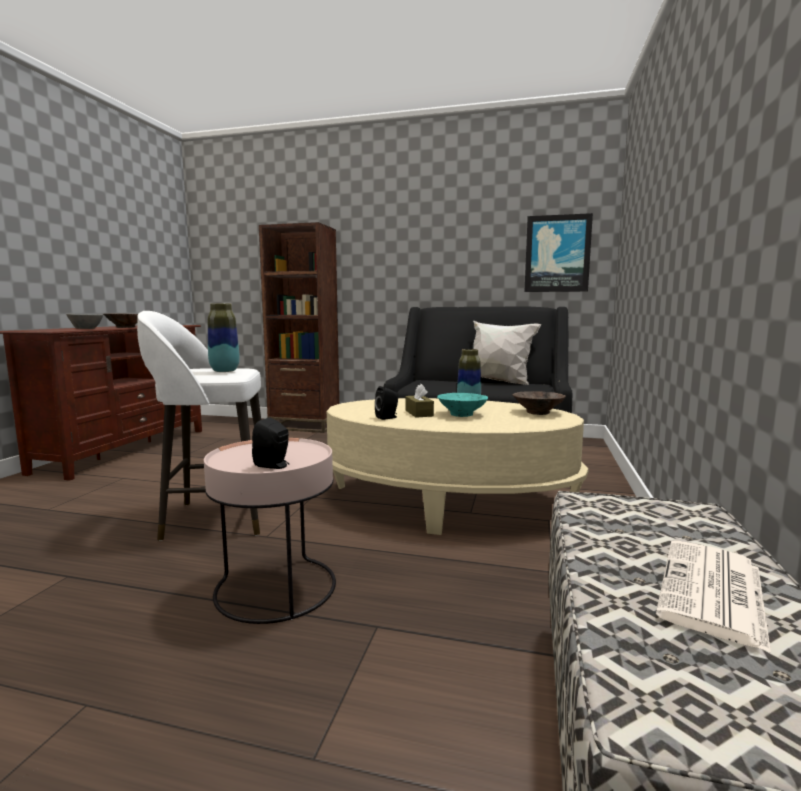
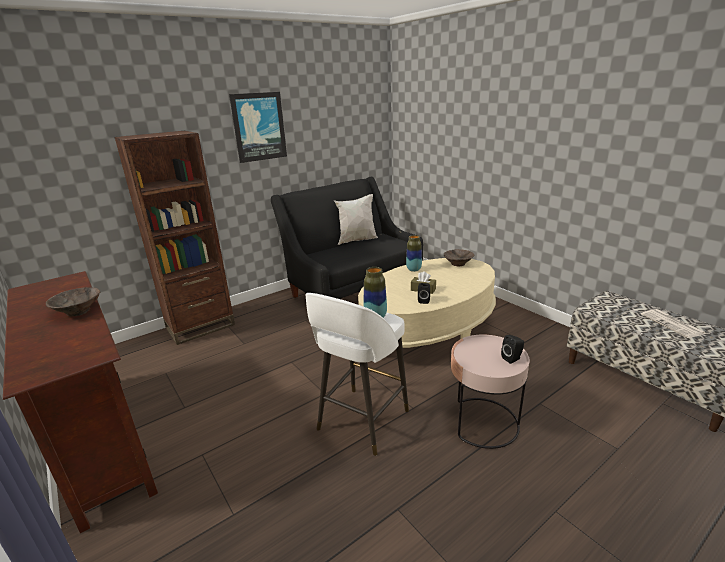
camera: 50 degrees left, 15 degrees up
grey bowl [66,314,103,329] -> none
turquoise bowl [437,393,488,417] -> none
picture [524,213,593,292] -> picture moved to [229,92,287,163]

